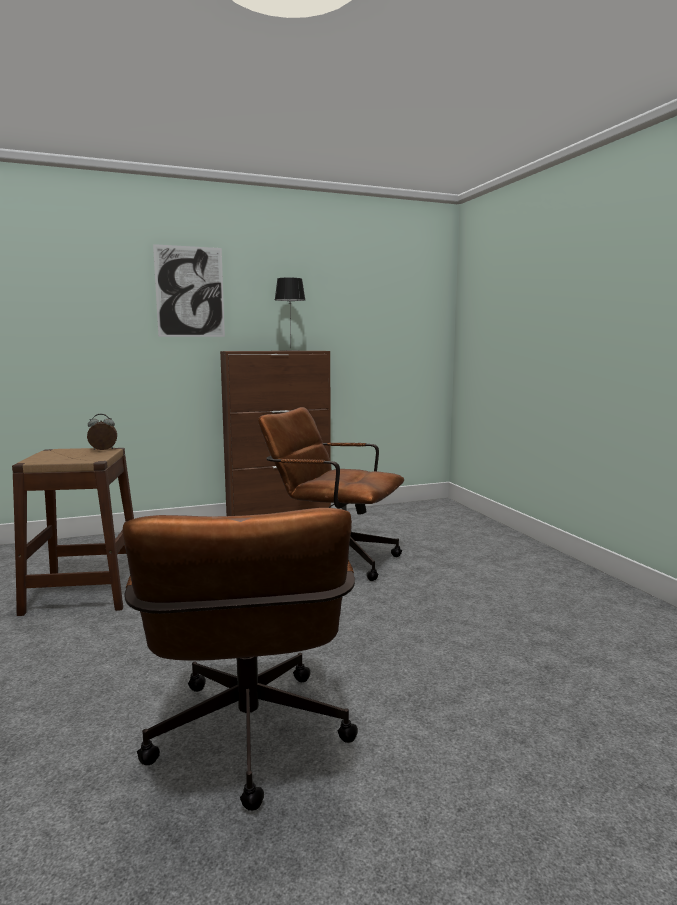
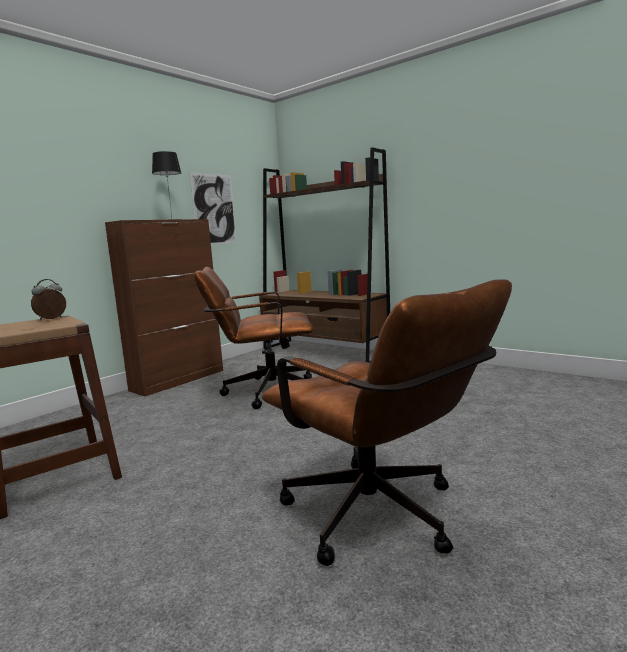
camera: 30 degrees left, 0 degrees up
picture [153,244,225,337] -> picture moved to [190,172,237,244]
none -> brown bookcase [259,147,390,363]

